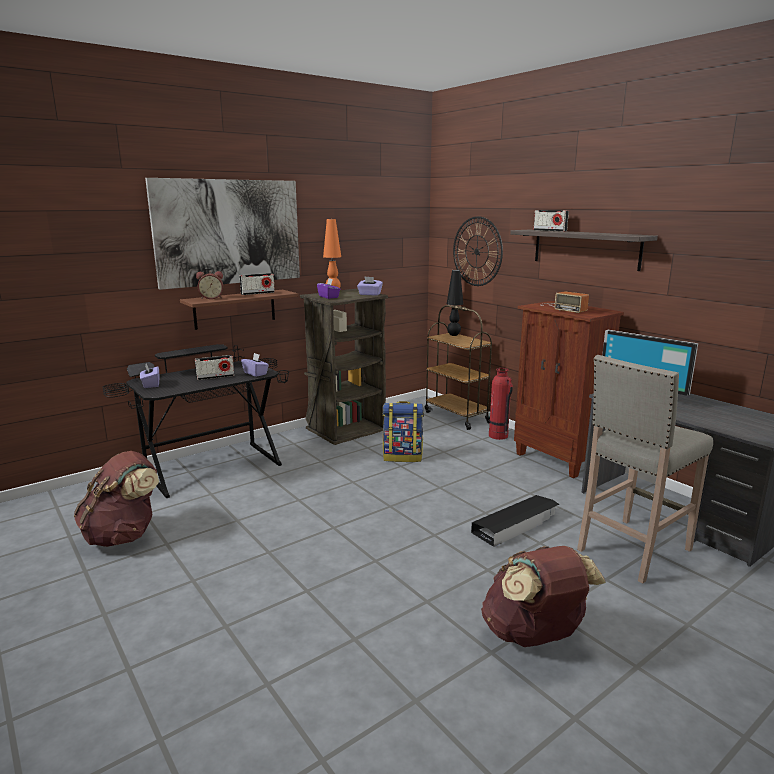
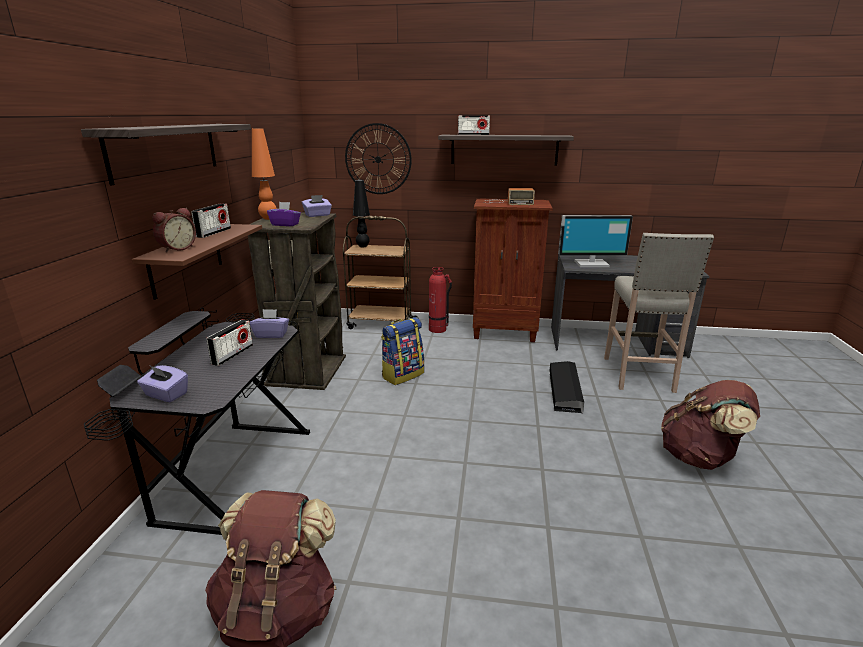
camera: 45 degrees left, 5 degrees up
picture [145,178,300,290] -> shelf [81,124,251,186]

